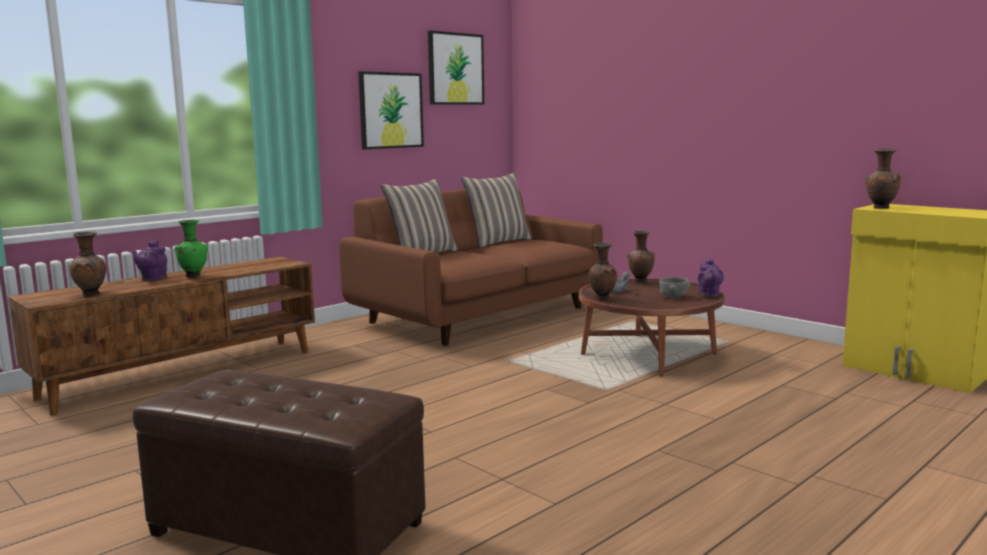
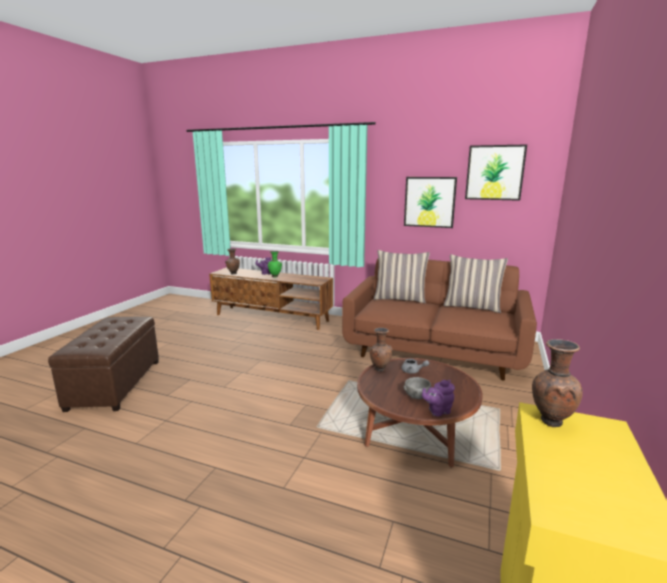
camera: 65 degrees right, 5 degrees up
brown vase [627,230,655,282] -> none

